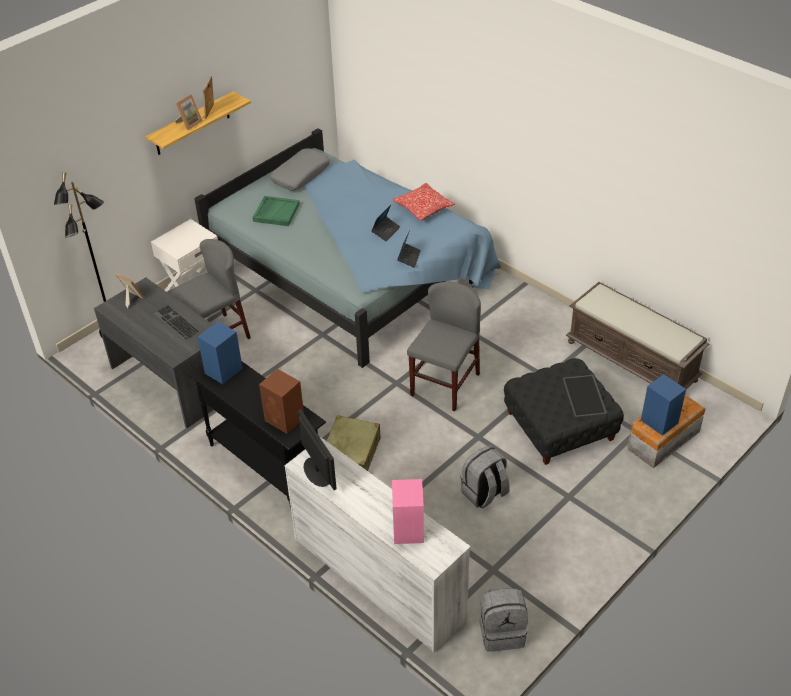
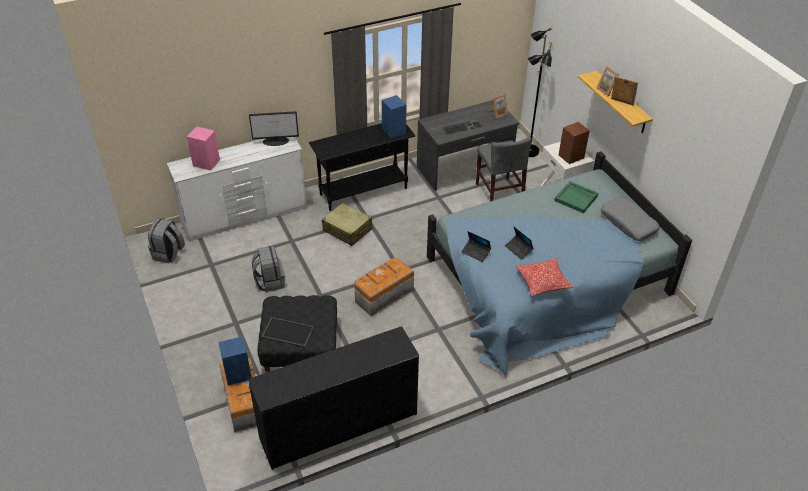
camera: 110 degrees right, 0 degrees up
brown speaker [259,369,304,434] -> brown speaker moved to [559,122,590,164]
grey chair [407,282,481,411] -> storage box [354,258,414,316]
brown bench [566,282,709,389] -> black dresser [248,326,419,470]

